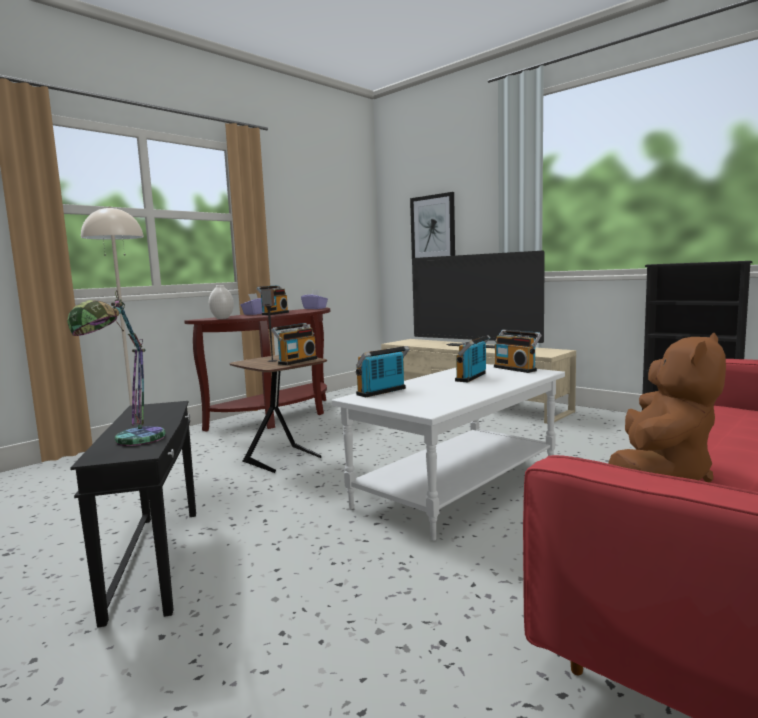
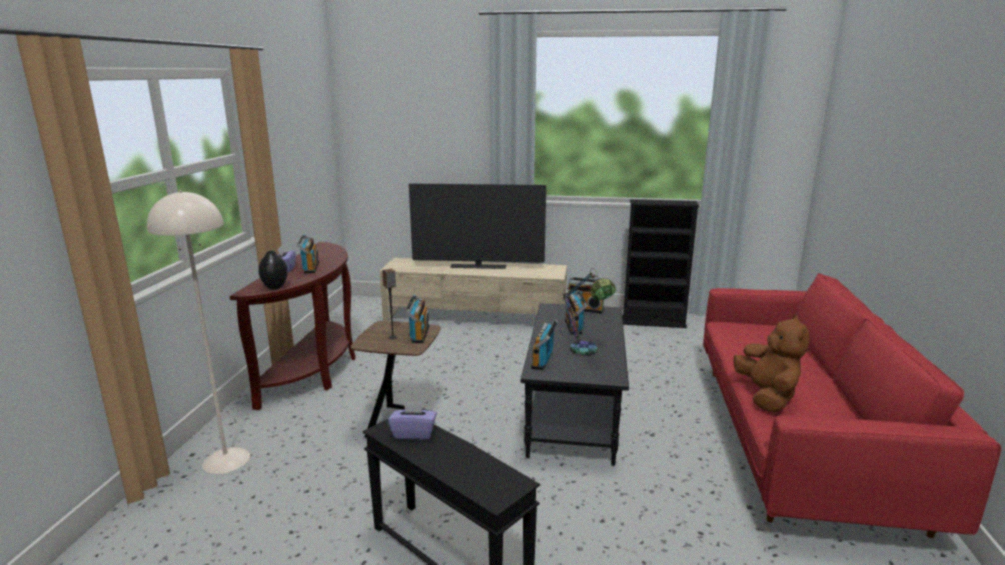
camera: 35 degrees left, 10 degrees up
table lamp [67,290,166,446] -> table lamp moved to [562,268,616,356]
white vase [209,285,234,319] -> black vase [258,251,288,289]
purple tissue box [301,290,328,309] -> purple tissue box moved to [388,400,437,440]
white coffee table [332,364,565,541] -> black coffee table [521,303,629,466]
picture [410,192,455,258] -> none

